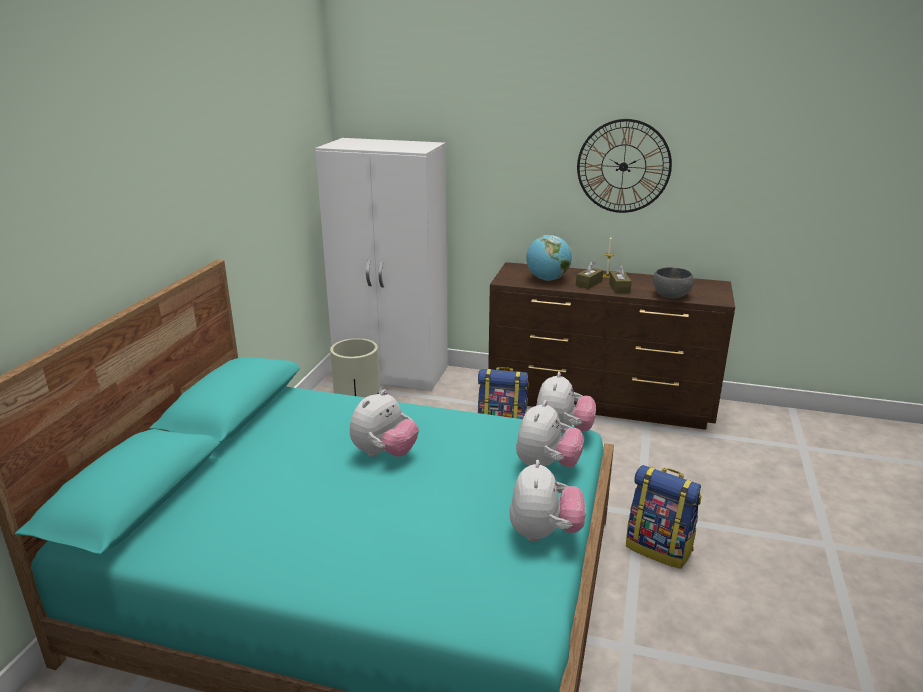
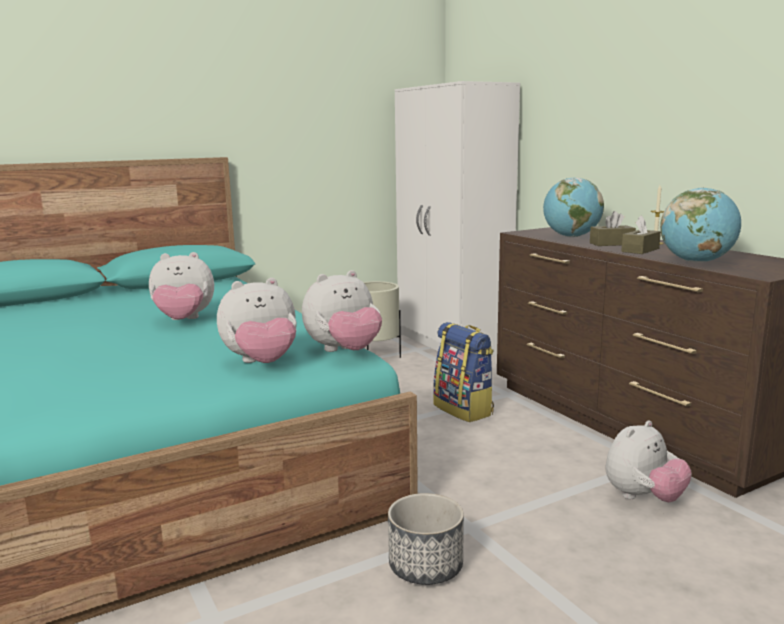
camera: 45 degrees right, 10 degrees down
plush toy [510,460,586,542] -> plush toy moved to [605,420,692,502]
wall clock [577,119,672,213] -> none
backpack [626,465,701,569] -> planter [388,493,464,585]
grey bowl [653,267,694,298] -> globe [660,187,741,263]

